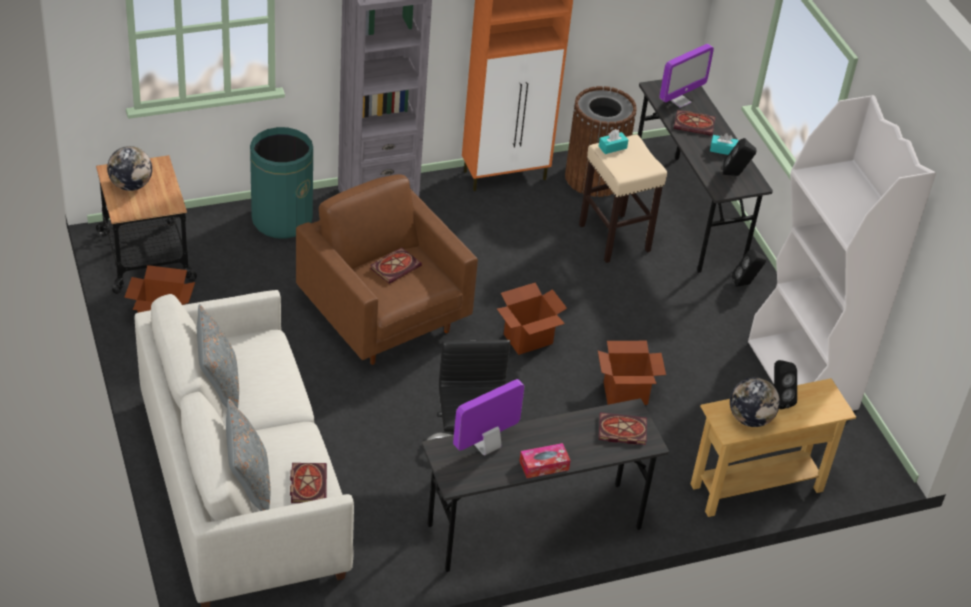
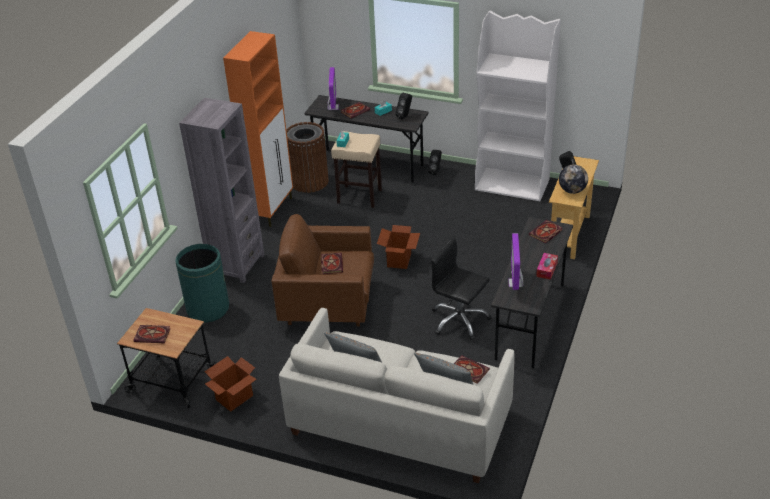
camera: 45 degrees left, 5 degrees down
globe [107,146,152,191] -> book [133,325,171,344]
cardboard box [598,341,666,405] -> none

